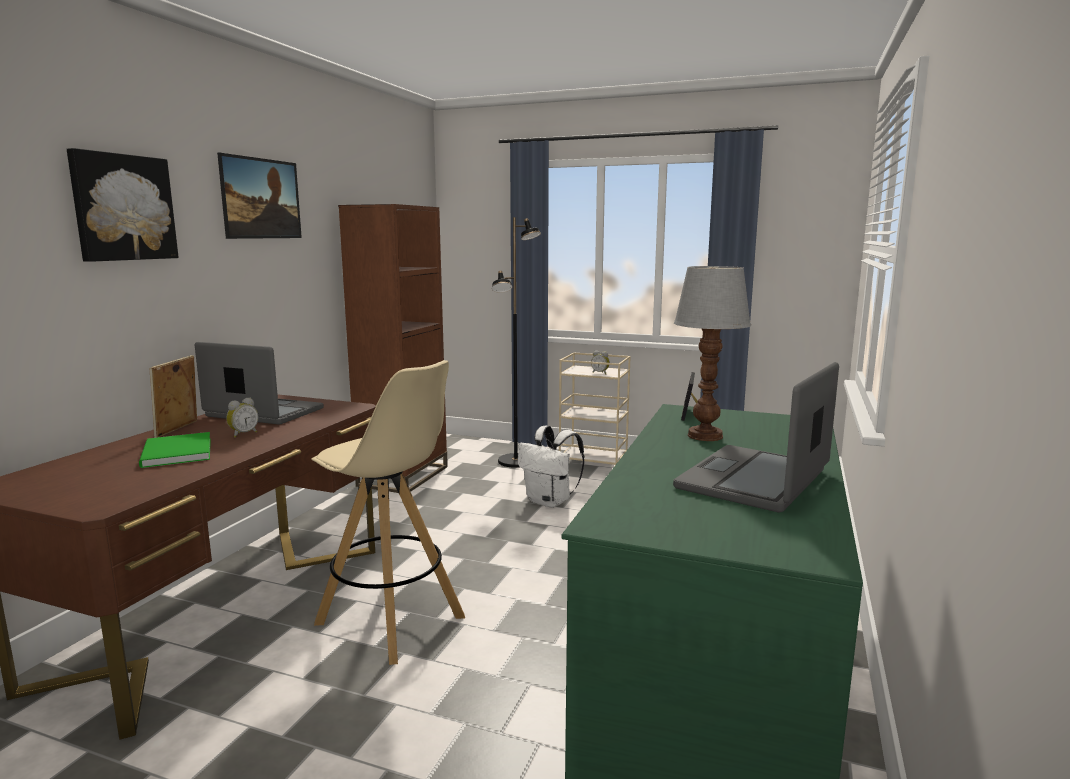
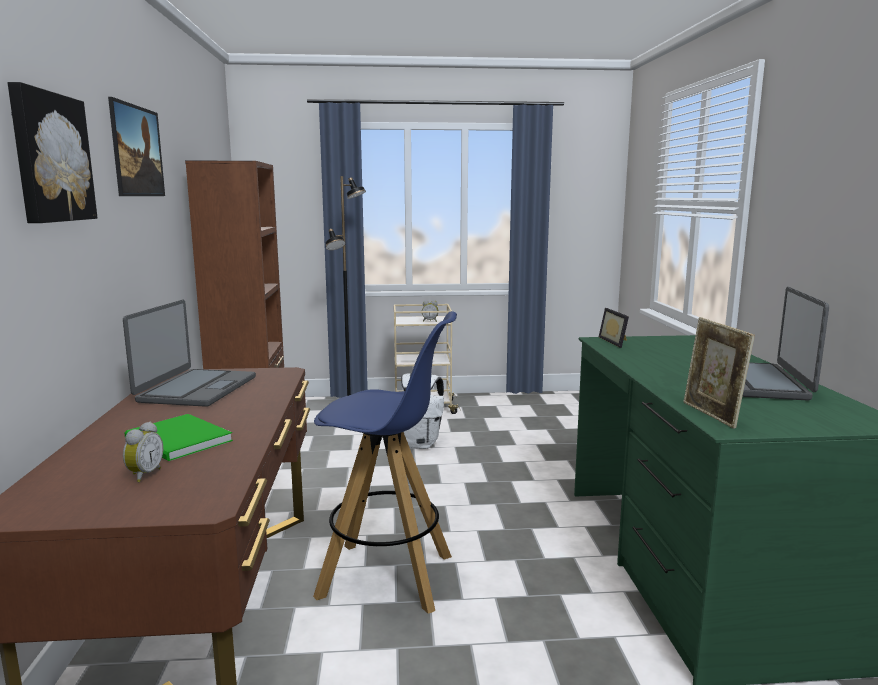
camera: 25 degrees left, 0 degrees up
picture frame [149,355,197,438] -> picture frame moved to [683,317,755,429]
laptop [195,342,324,425] -> laptop turned 105 degrees clockwise [123,300,256,407]
alarm clock [226,398,259,438] -> alarm clock moved to [123,422,163,482]
beige stool [311,360,465,665] -> blue stool [313,311,457,614]
table lamp [674,266,751,441] -> none

